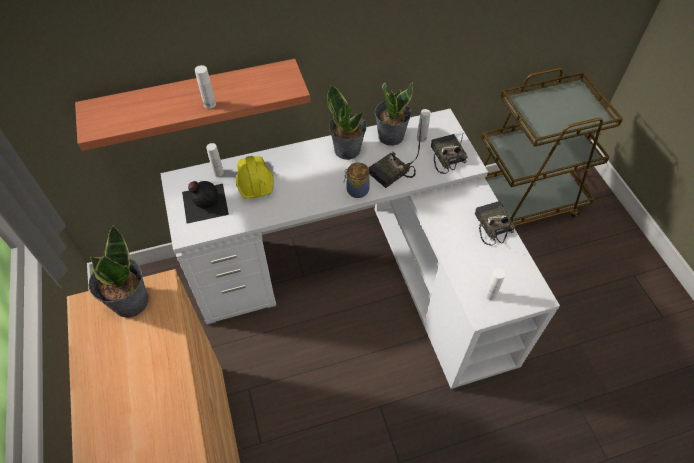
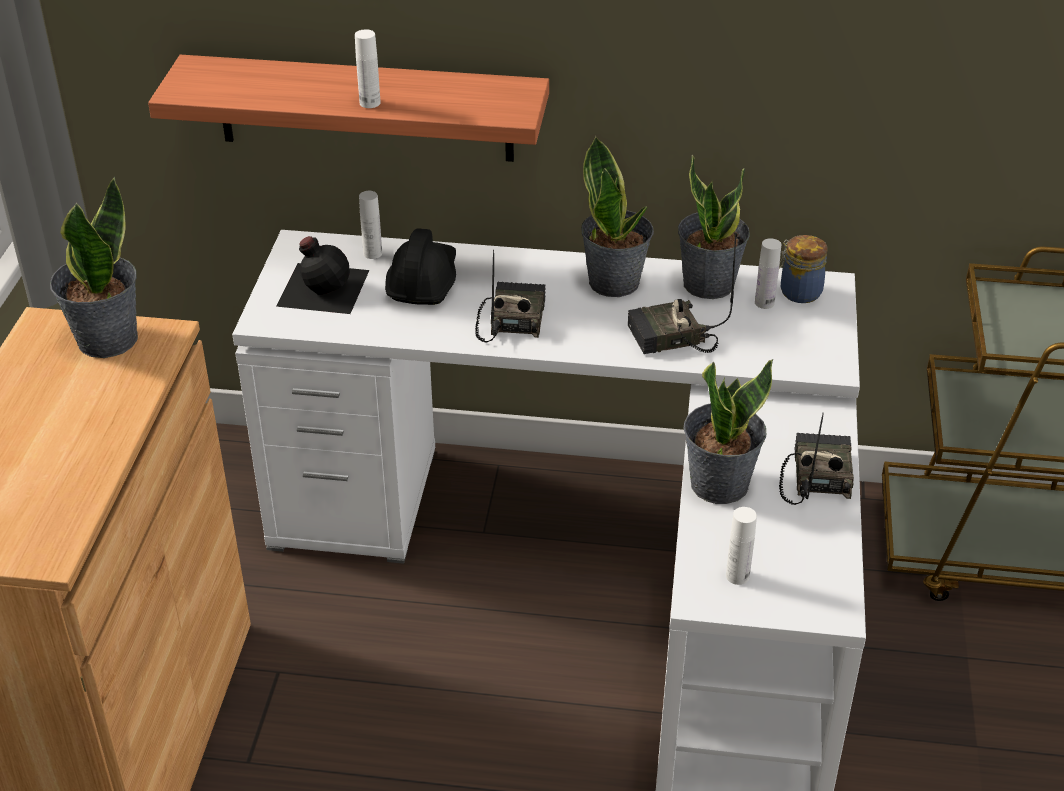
camera: 25 degrees right, 15 degrees down
yellow hard hat [236,156,274,199] -> black hard hat [385,228,456,305]
jar [344,163,370,198] -> jar moved to [779,235,828,303]
radio [431,134,468,174] -> radio moved to [475,250,546,343]
none -> potted plant [684,359,773,504]

